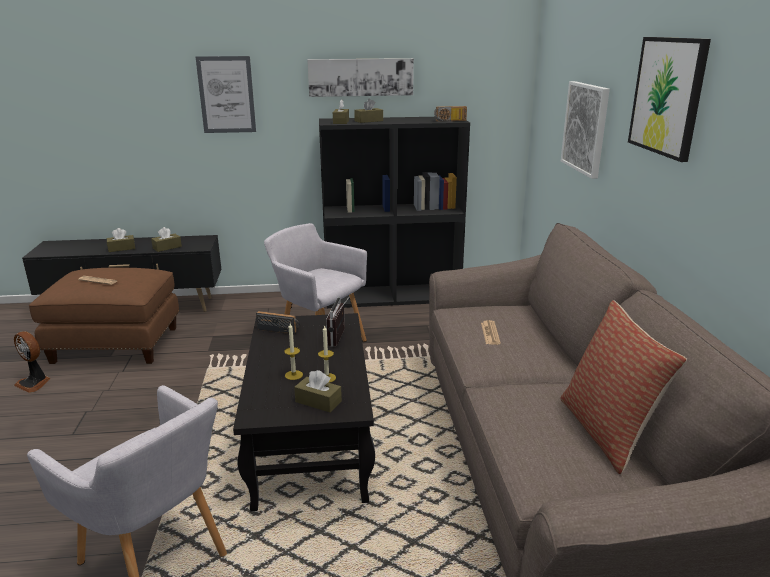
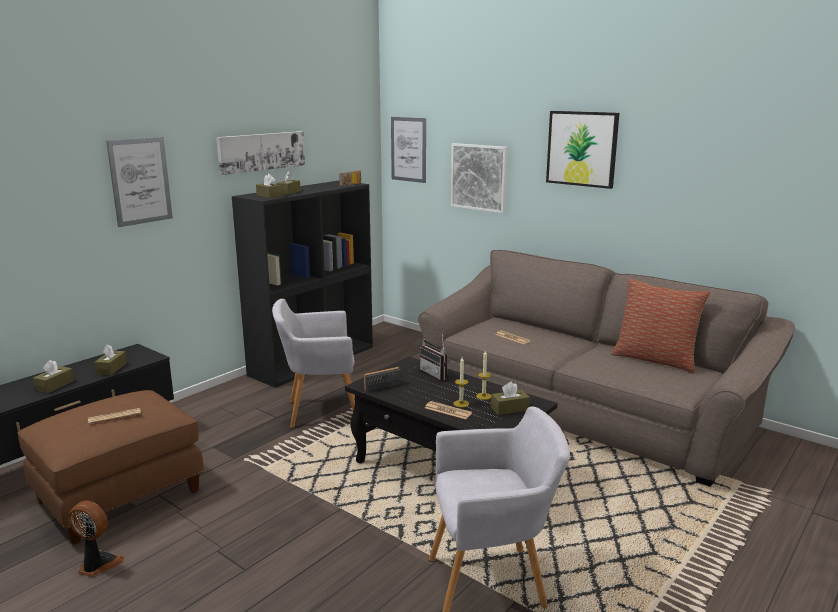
camera: 45 degrees left, 5 degrees down
fan [14,331,50,393] -> fan turned 150 degrees counterclockwise [68,501,124,577]
none -> picture [391,117,426,183]
none -> newspaper [425,401,472,419]

